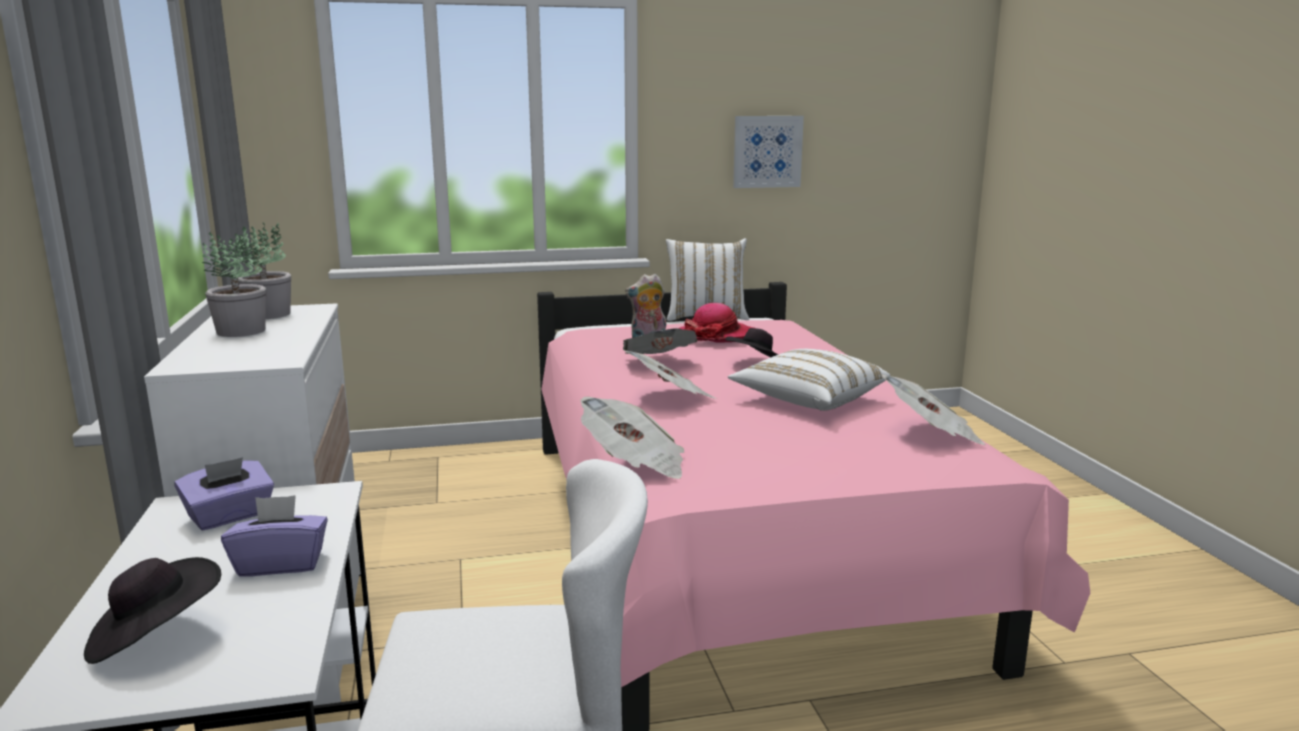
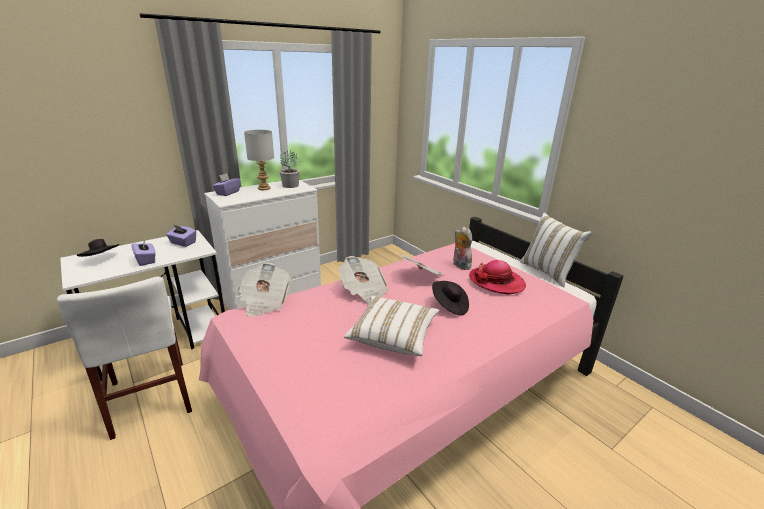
camera: 65 degrees right, 10 degrees up
potted plant [202,231,266,337] -> grey table lamp [244,130,274,190]
picture [733,116,804,188] -> none
newspaper [882,375,986,445] -> none
none -> purple tissue box [212,173,240,196]

